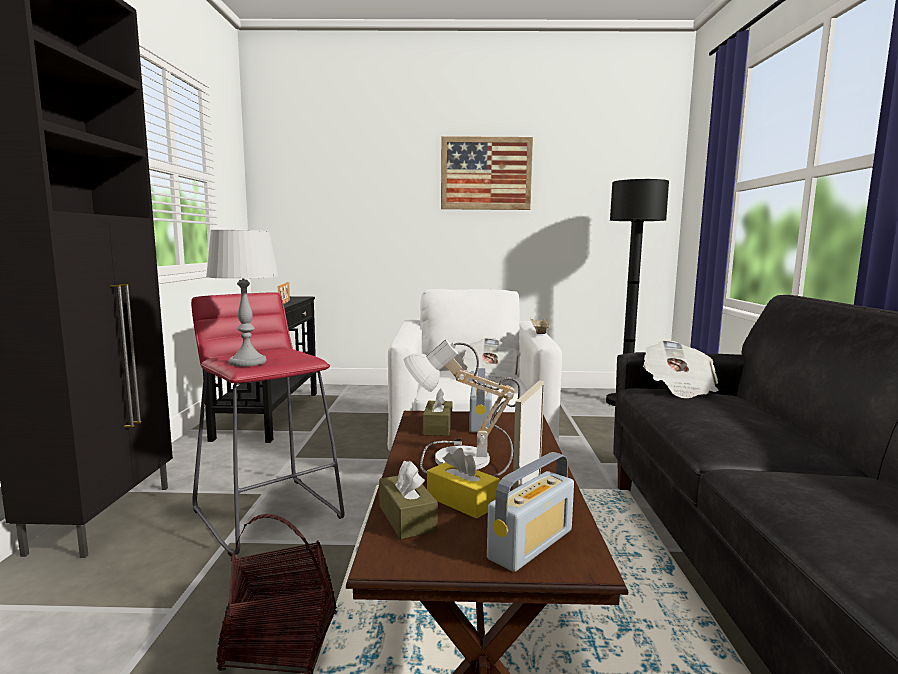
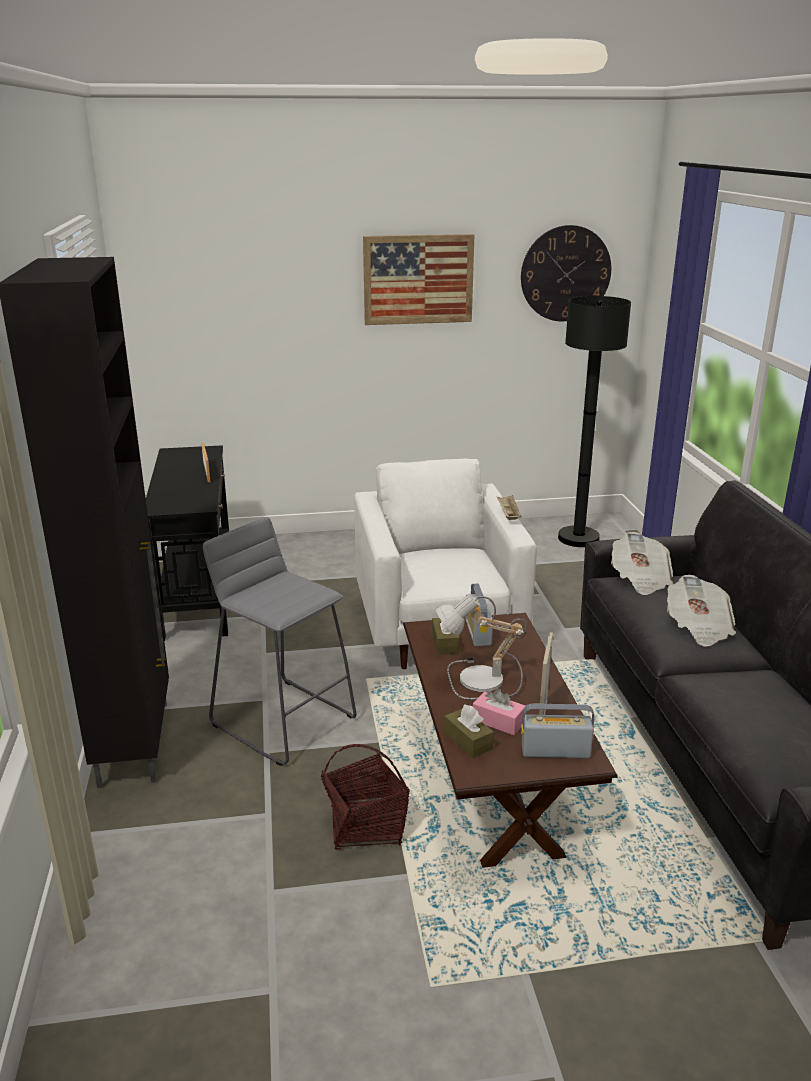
camera: 10 degrees left, 15 degrees up
red stool [191,293,344,557] -> grey stool [203,517,357,766]
grey table lamp [206,230,279,367] -> none
yellow tissue box [427,448,500,519] -> pink tissue box [473,688,525,735]
newspaper [462,338,521,383] -> newspaper moved to [667,575,736,647]
radio [487,452,574,572] -> radio turned 120 degrees counterclockwise [521,704,595,758]
none -> wall clock [521,225,611,321]

